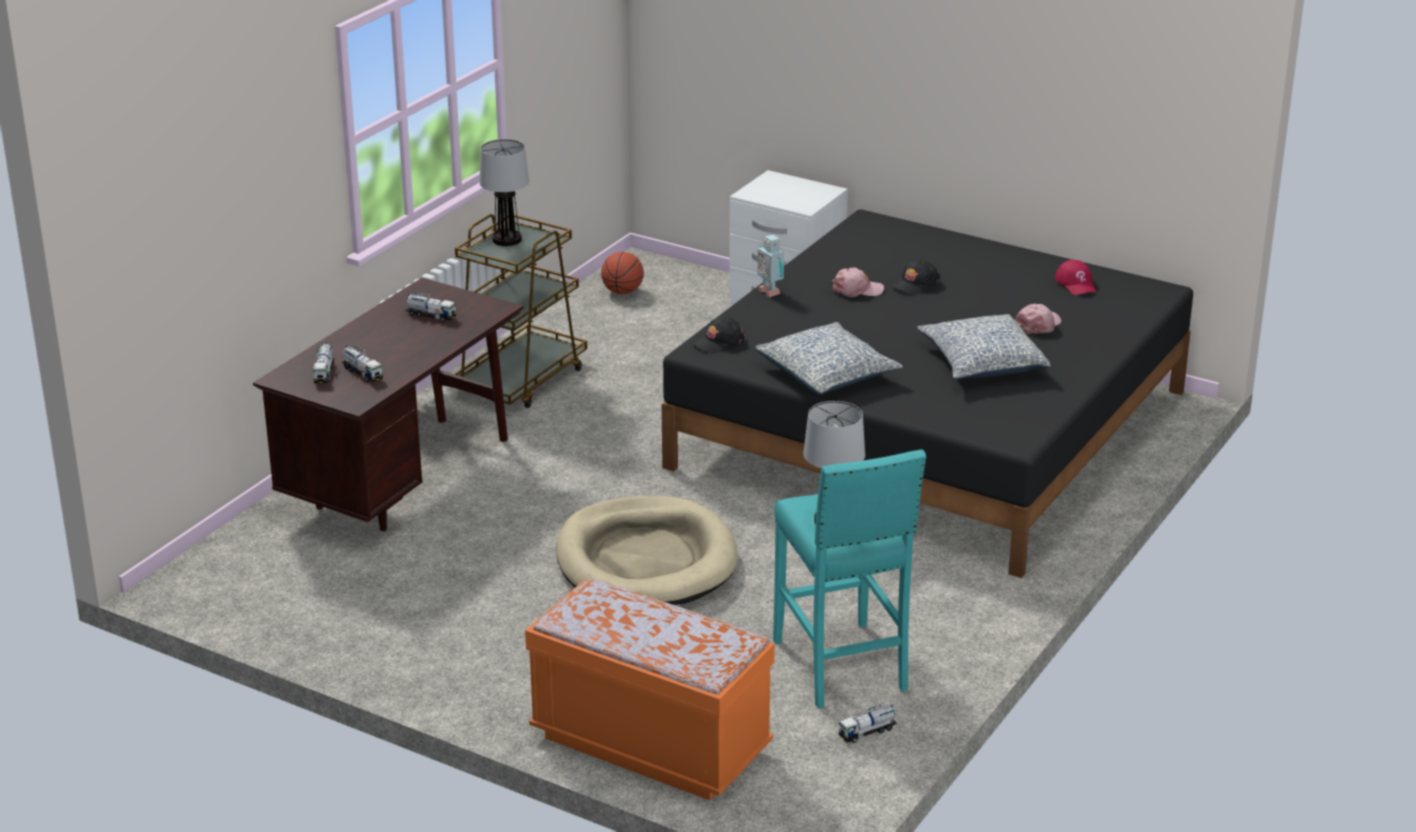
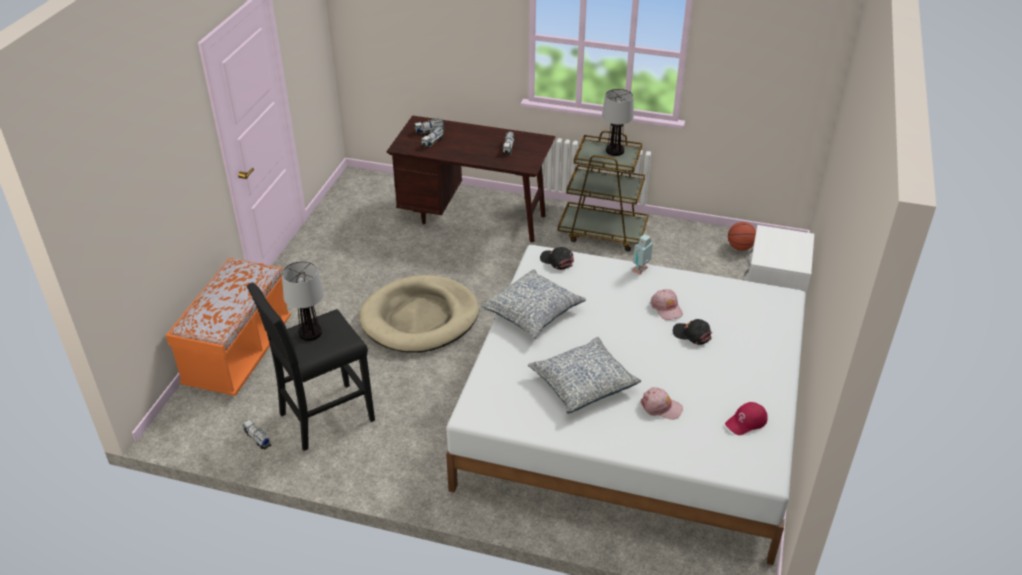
camera: 75 degrees right, 10 degrees up
black bed [662,209,1193,578] -> white bed [446,245,806,565]
turquoise stool [773,449,926,708] -> black stool [247,282,375,451]

